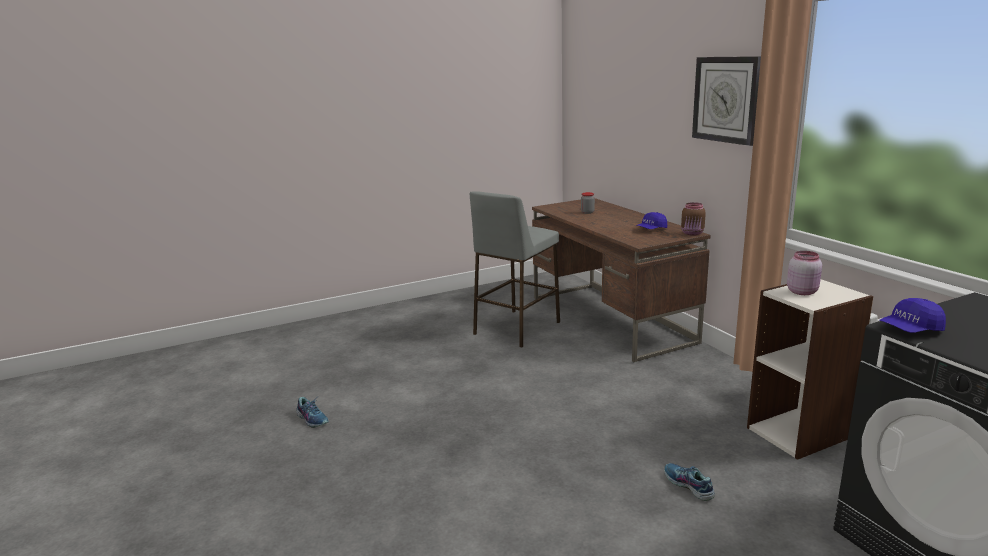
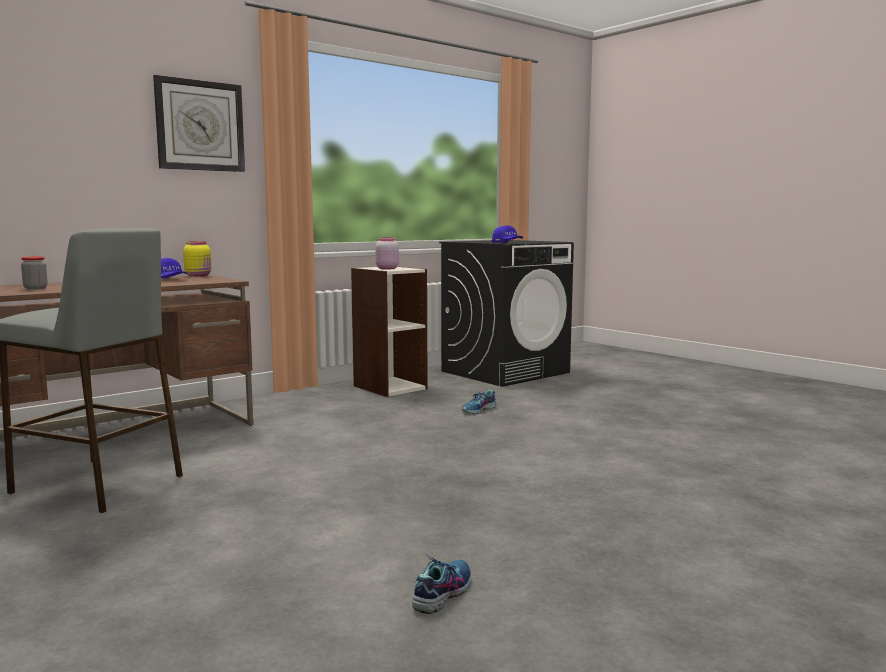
camera: 105 degrees left, 10 degrees down
brown jar [681,202,706,236] -> yellow jar [183,241,211,277]

